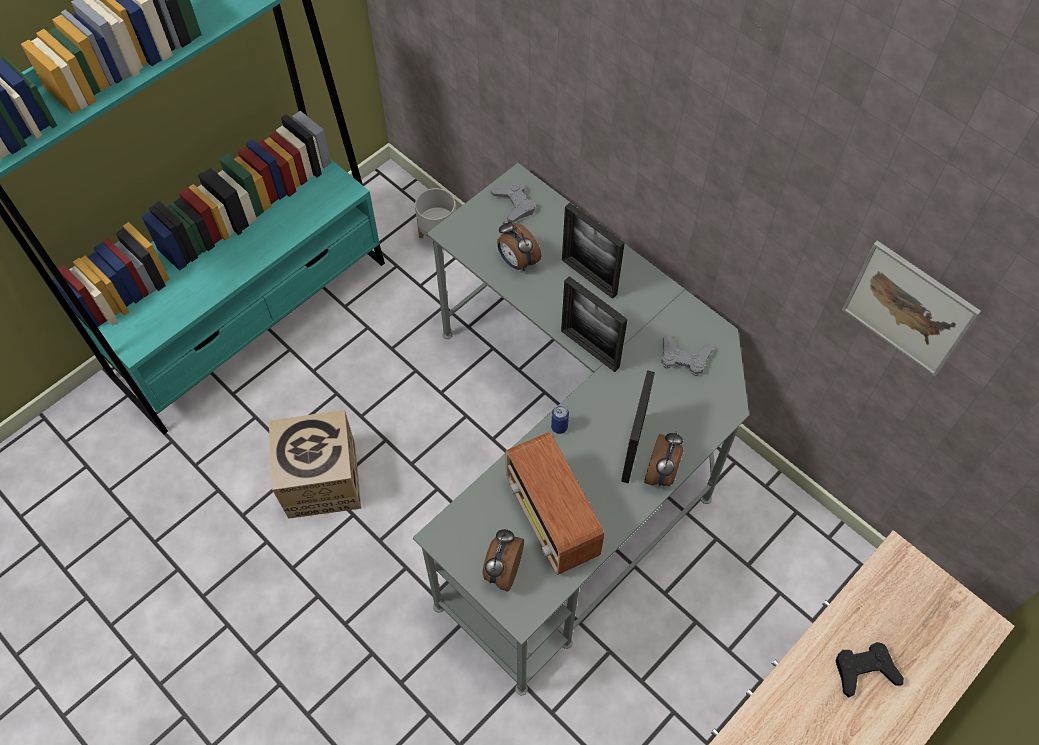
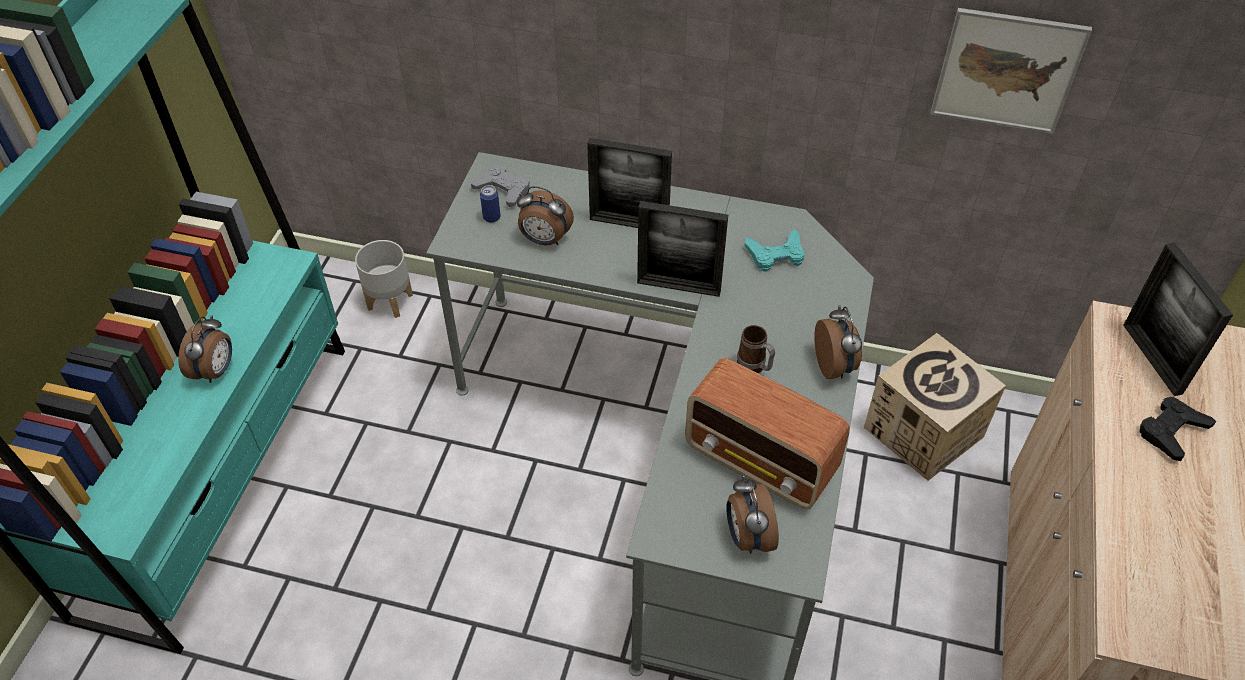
camera: 30 degrees left, 10 degrees down
cardboard box [269,410,361,519] -> cardboard box moved to [864,333,1006,481]
can [551,405,569,434] -> can moved to [480,185,501,223]
picture frame [621,370,655,483] -> picture frame moved to [1123,242,1233,396]
grey game controller [661,333,713,376] -> turquoise game controller [745,229,804,272]
none -> alarm clock [178,315,232,383]
none -> mug [737,325,775,373]

